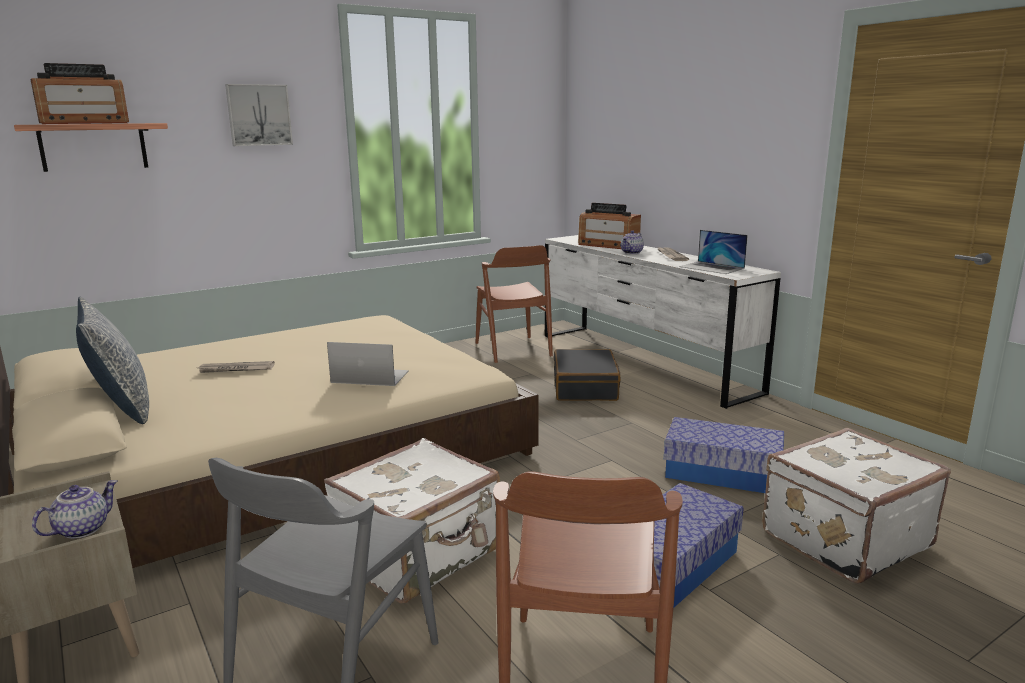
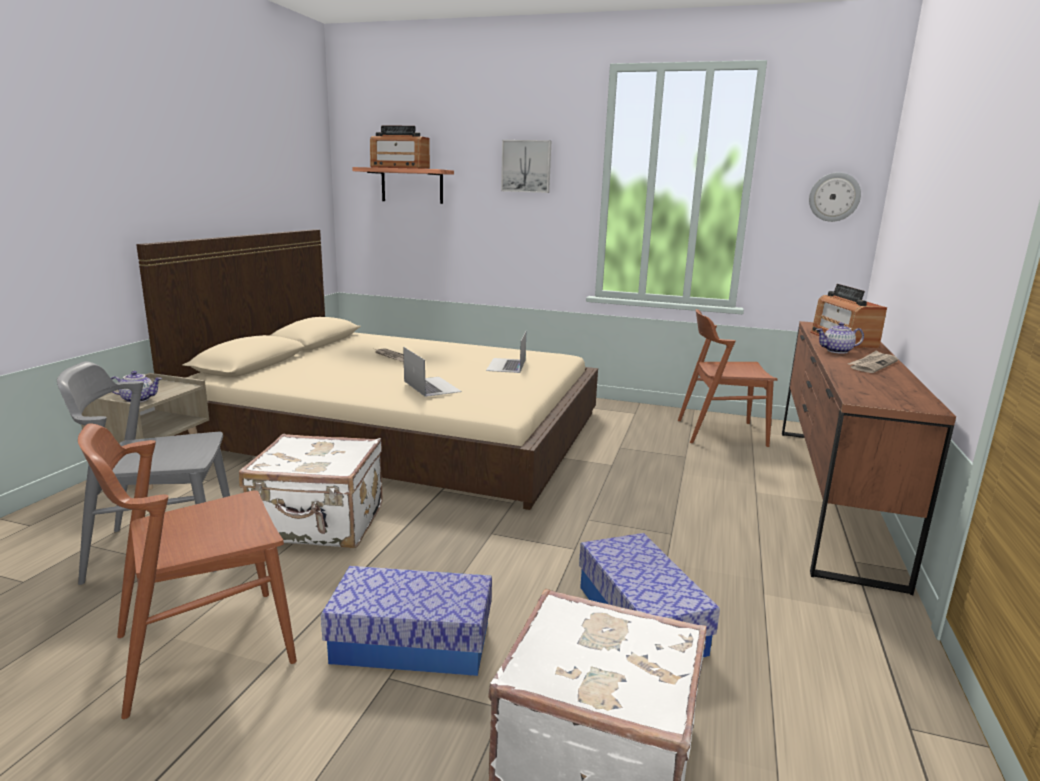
camera: 50 degrees right, 0 degrees up
pillow [76,297,149,424] -> none
brown chair [476,245,553,363] -> brown chair turned 60 degrees clockwise [678,309,778,447]
white dresser [545,235,781,409] -> brown dresser [782,321,956,595]
black suitcase [553,349,621,401] -> none
laptop [679,230,748,274] -> laptop moved to [486,330,527,373]
none -> wall clock [809,172,861,222]

